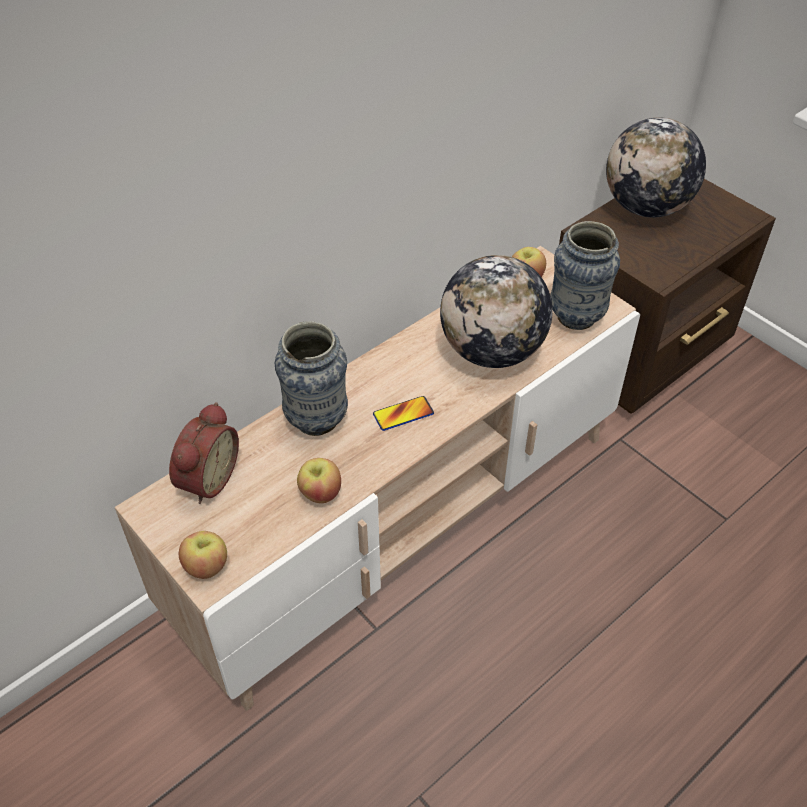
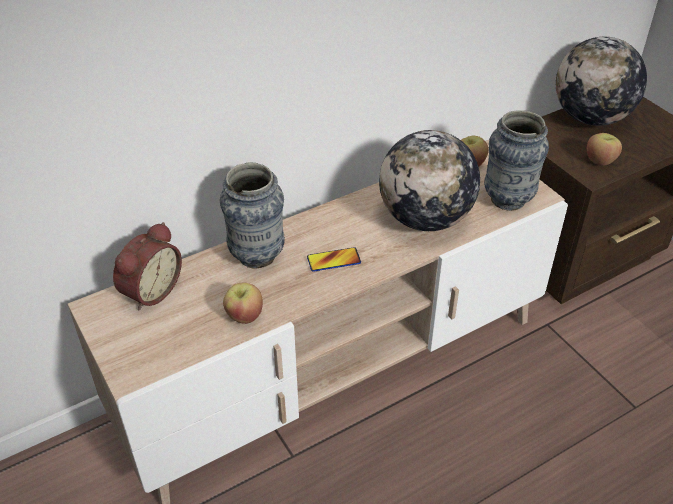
camera: 10 degrees right, 5 degrees down
apple [179,531,227,579] -> apple moved to [587,133,622,166]

